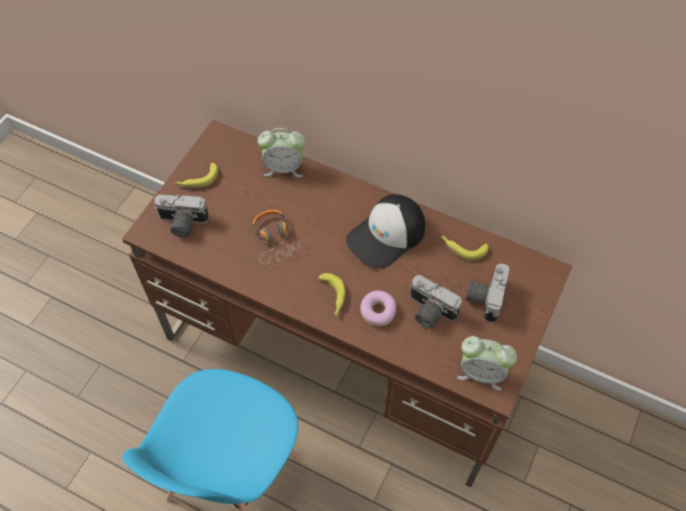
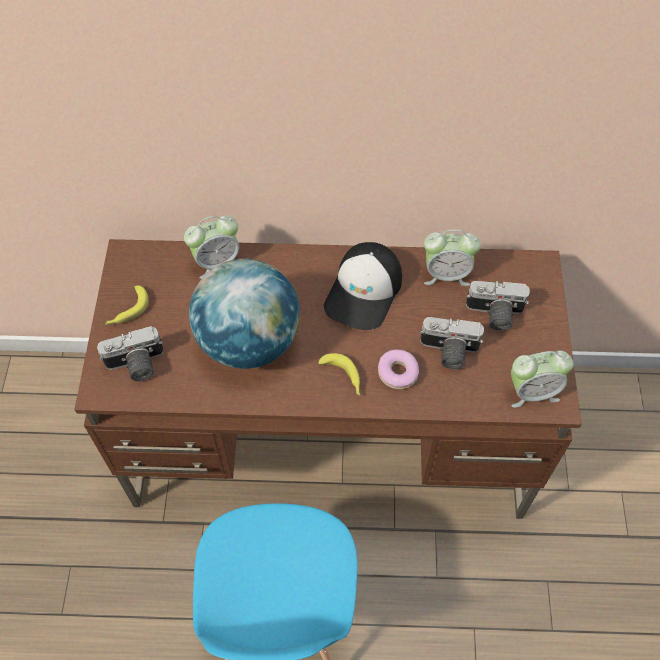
camera: 25 degrees left, 0 degrees up
headphones [252,210,304,265] -> globe [189,259,300,369]
banana [441,236,489,261] -> alarm clock [424,229,481,286]
camera [465,264,509,323] -> camera turned 75 degrees counterclockwise [466,281,530,331]

